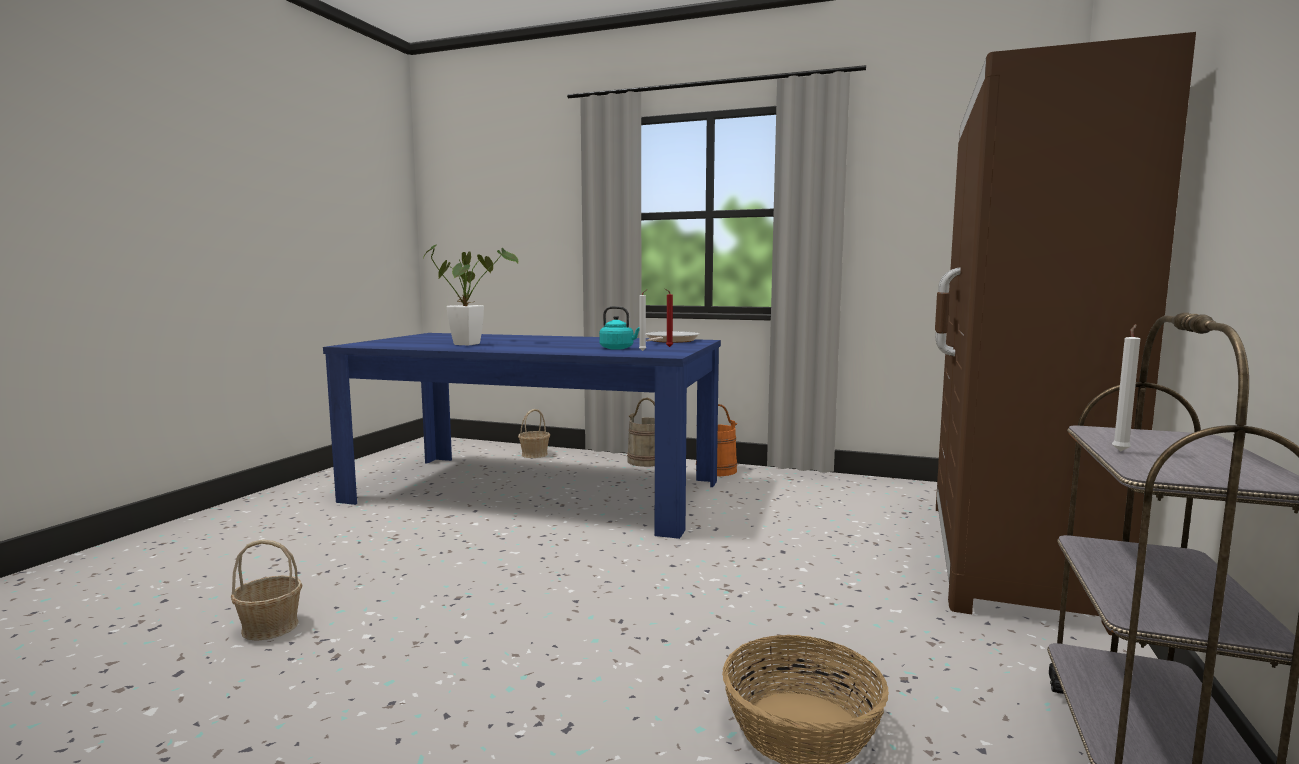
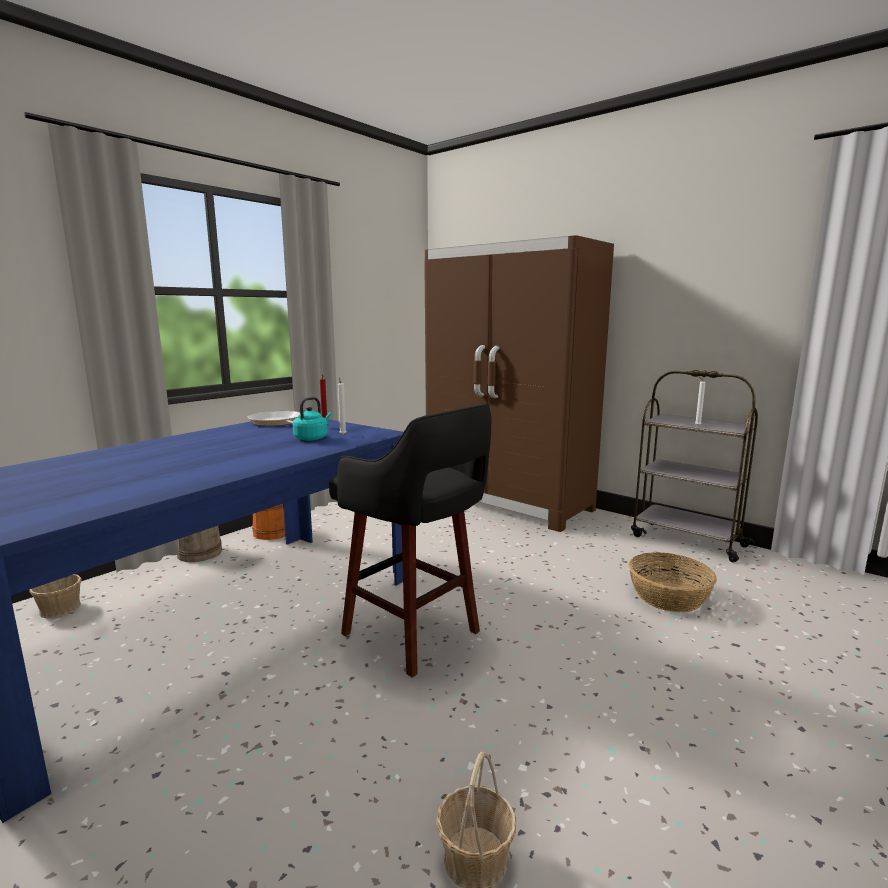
camera: 70 degrees left, 5 degrees up
potted plant [423,244,518,346] -> none
none -> black stool [329,404,492,677]

